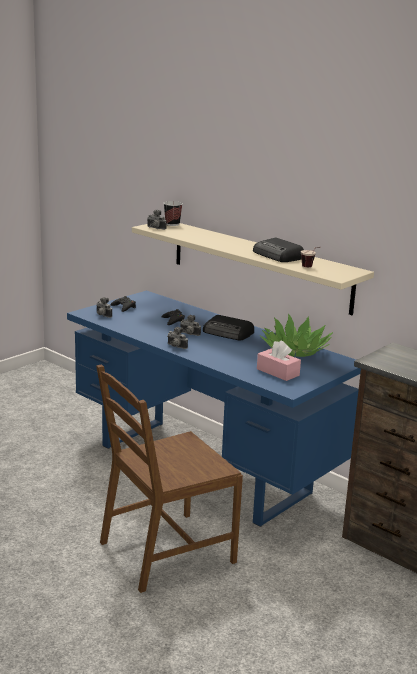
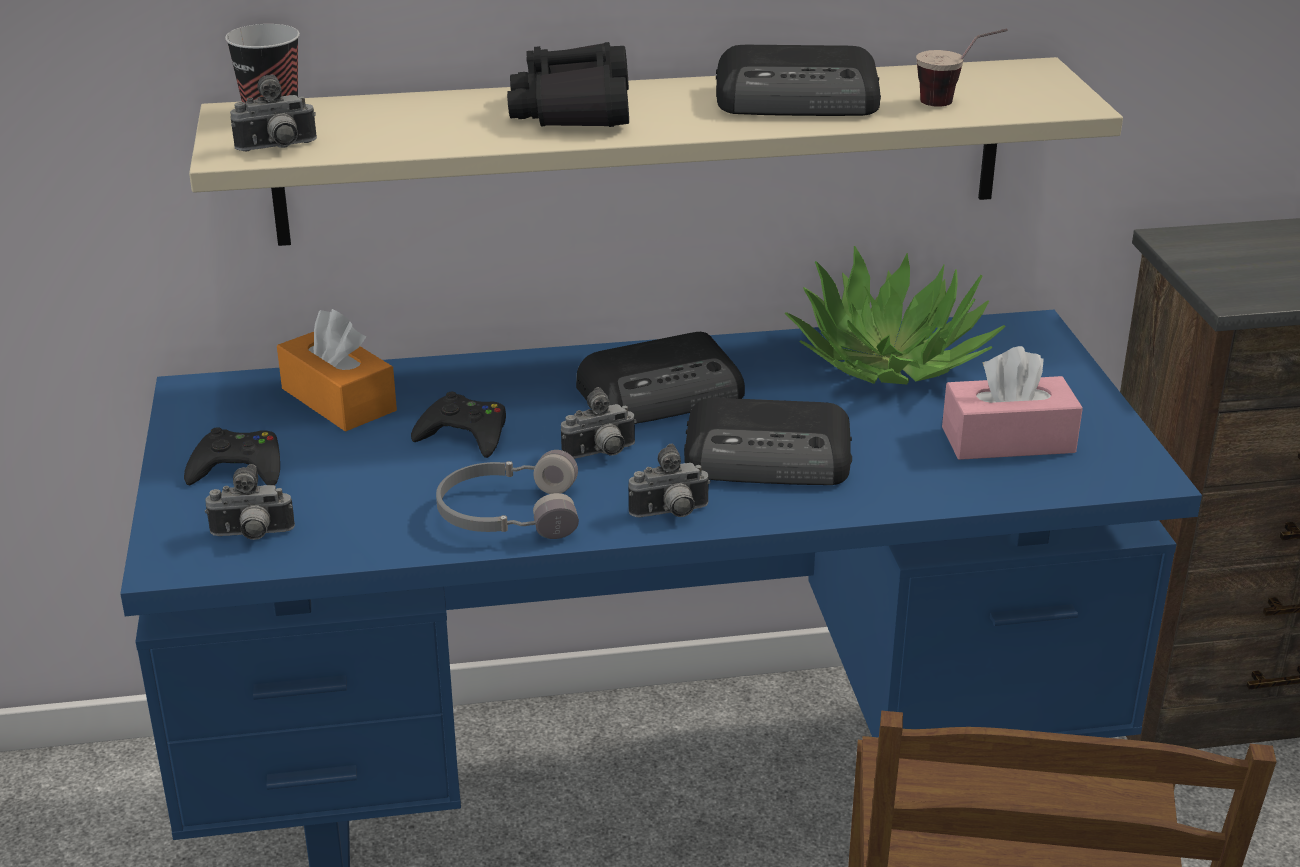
camera: 50 degrees left, 10 degrees up
none -> orange tissue box [277,309,397,431]
none -> grey headphones [436,450,579,539]
none -> black binoculars [507,42,629,127]
none -> radio [684,398,852,485]

